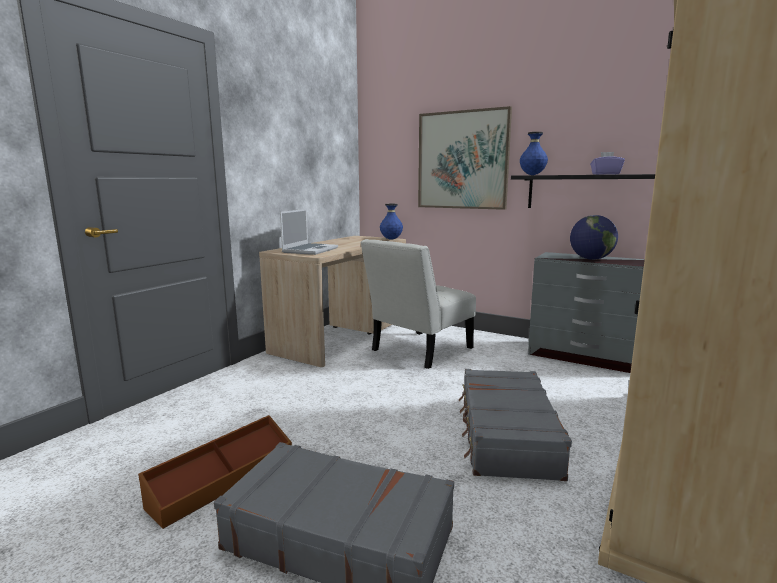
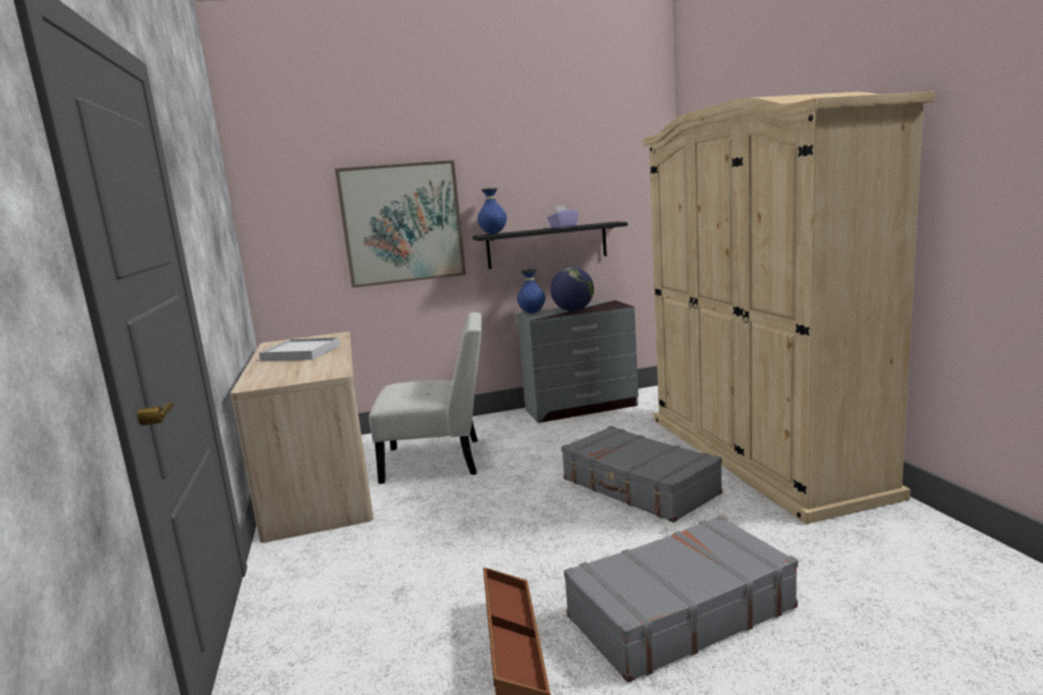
camera: 45 degrees left, 0 degrees up
laptop [280,209,338,255] -> none
white chair [360,239,476,369] -> white chair turned 90 degrees counterclockwise [369,312,482,484]
blue vase [380,204,403,240] -> blue vase moved to [517,269,545,313]
none -> white tray [259,337,340,361]

